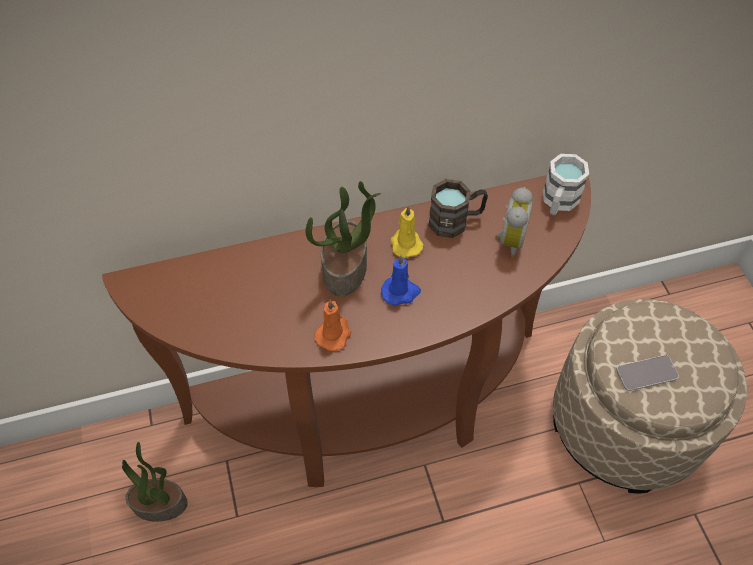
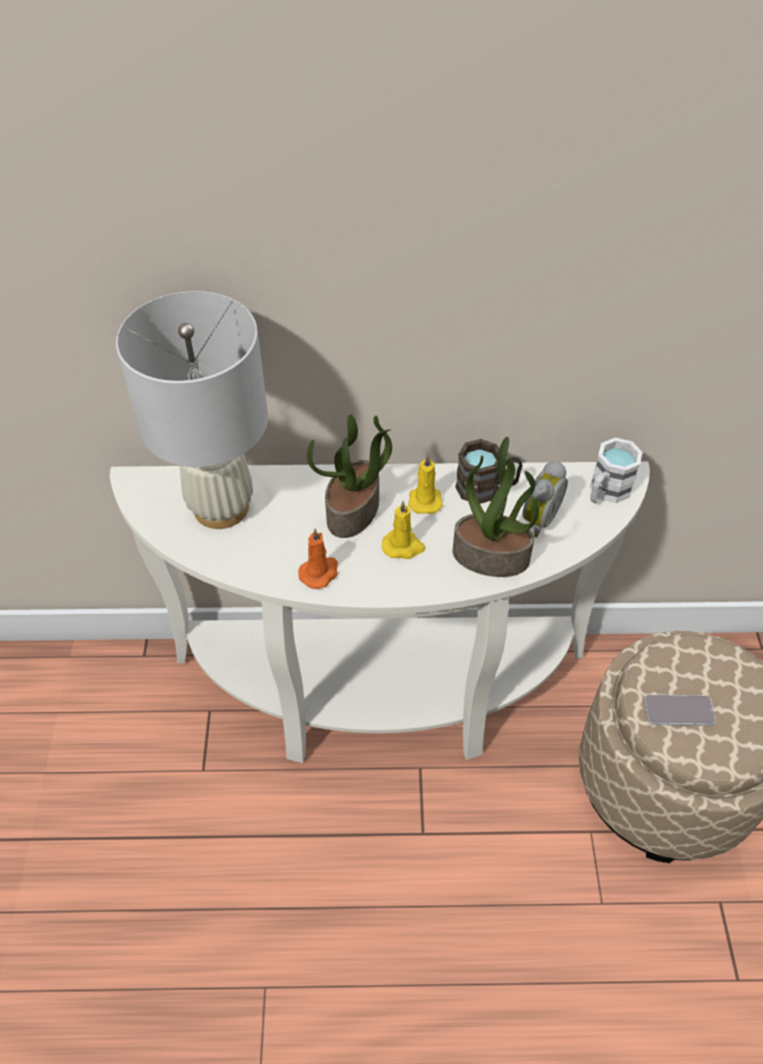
camera: 15 degrees right, 5 degrees down
brown console table [102,175,591,487] -> white console table [110,461,650,763]
potted plant [122,442,188,522] -> potted plant moved to [452,437,539,577]
blue candle [381,255,421,306] -> yellow candle [382,501,425,559]
none -> white table lamp [116,291,268,529]

